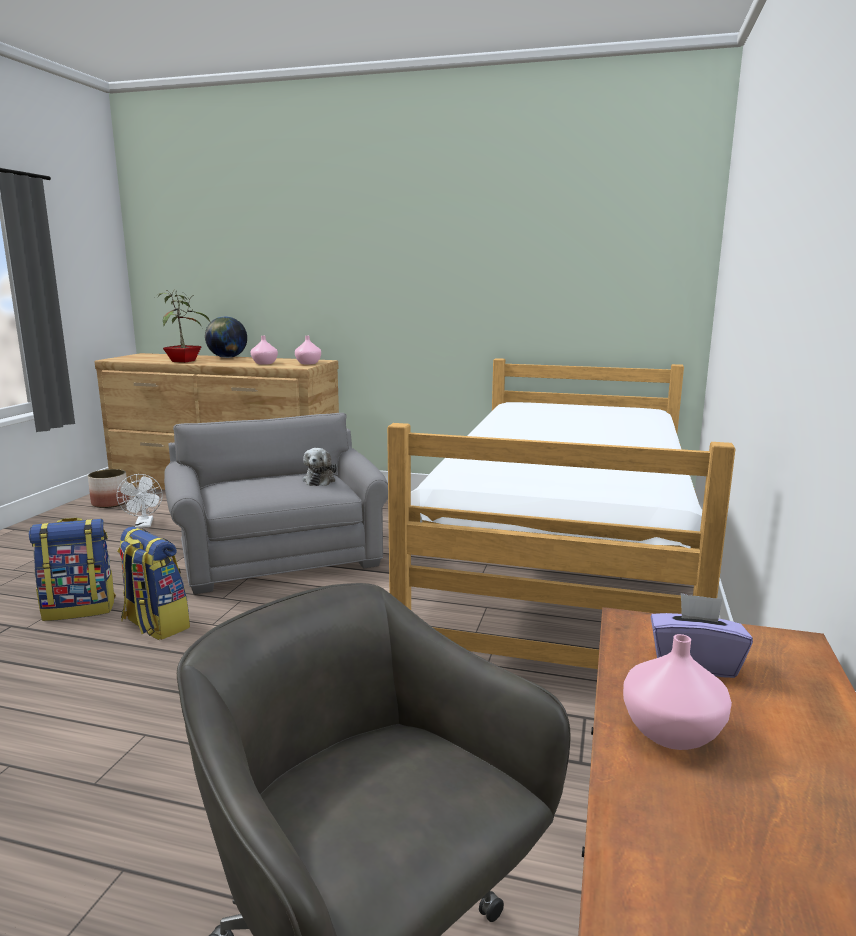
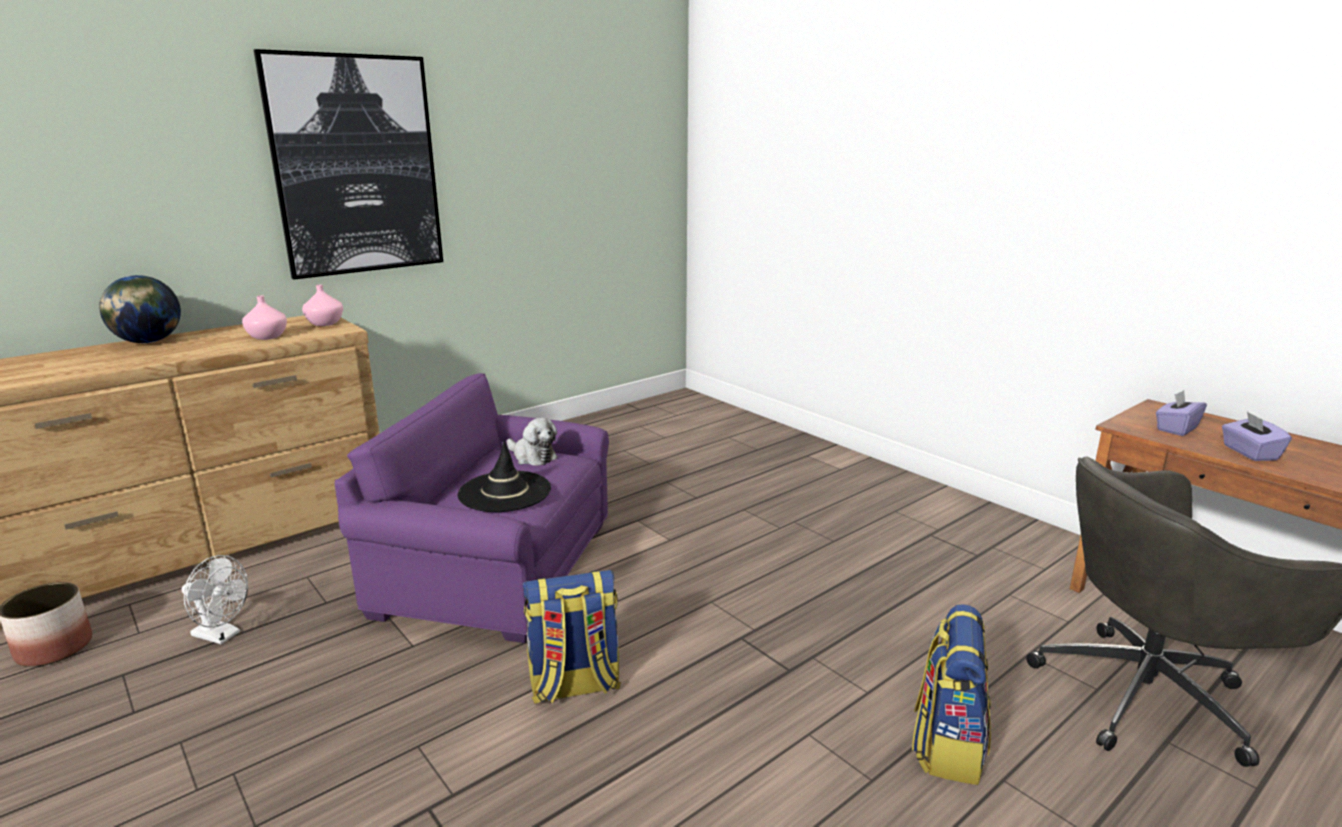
camera: 55 degrees left, 5 degrees up
backpack [29,518,116,621] -> backpack moved to [912,604,991,785]
potted plant [156,289,211,363] -> none
grey armchair [164,413,388,594] -> purple armchair [335,373,609,643]
bed [387,358,736,669] -> none
pink vase [623,634,732,750] -> purple tissue box [1222,412,1292,461]
none -> picture [254,49,443,279]
none -> black hat [458,440,551,512]

